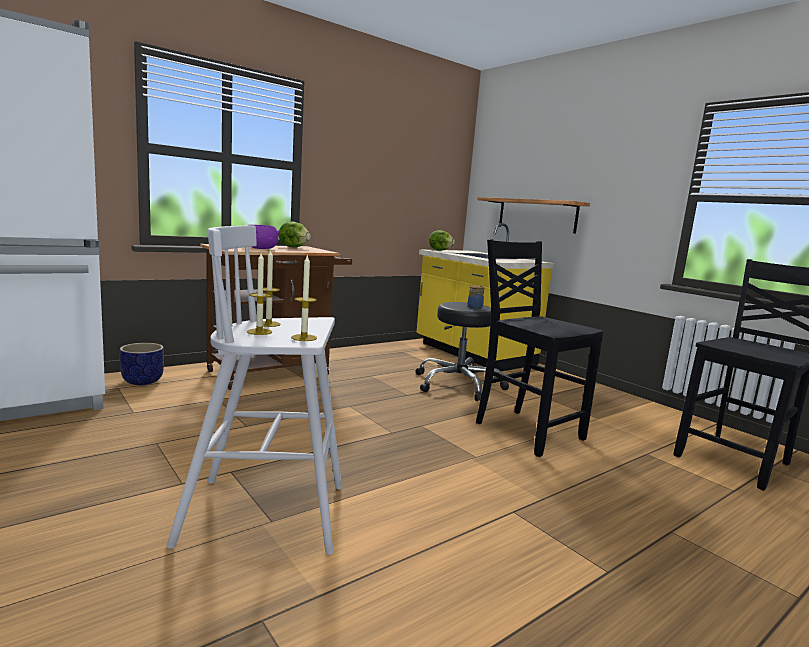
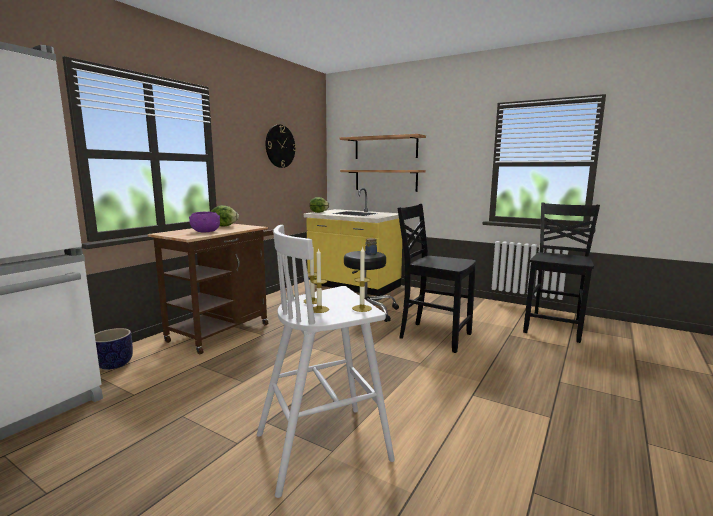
camera: 20 degrees left, 0 degrees up
none -> wall clock [266,125,296,168]
none -> shelf [339,134,426,159]

